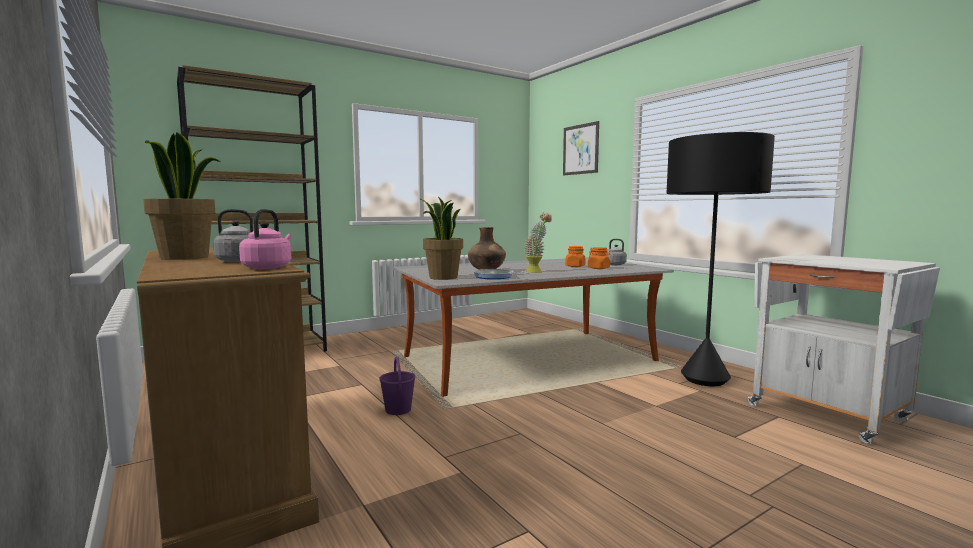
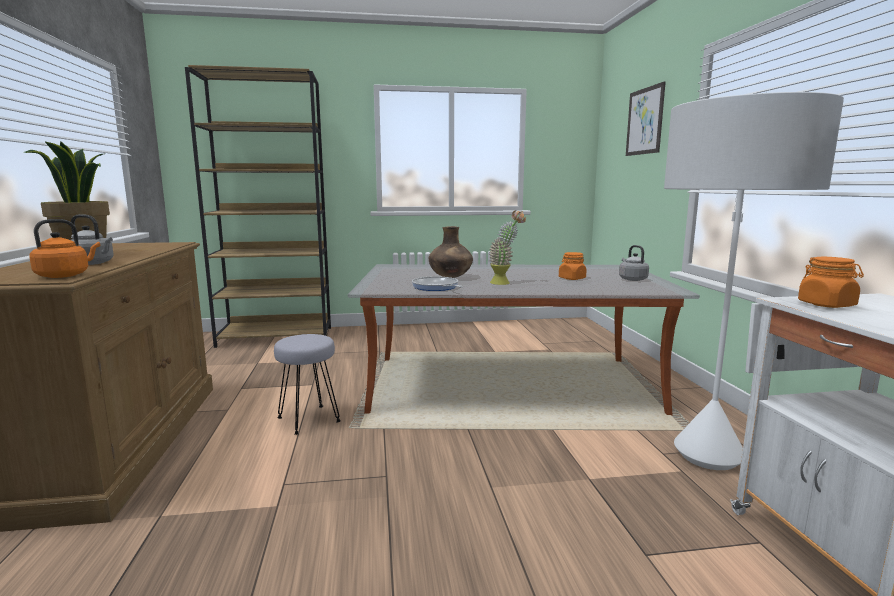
camera: 25 degrees right, 5 degrees up
pink kettle [239,209,291,269] -> orange kettle [29,219,100,278]
purple bucket [380,357,415,415] -> grey stool [274,334,341,435]
potted plant [419,196,463,280] -> none
orange jar [588,247,611,269] -> orange jar moved to [798,257,864,308]
black floor lamp [667,132,775,386] -> white floor lamp [664,92,844,470]

